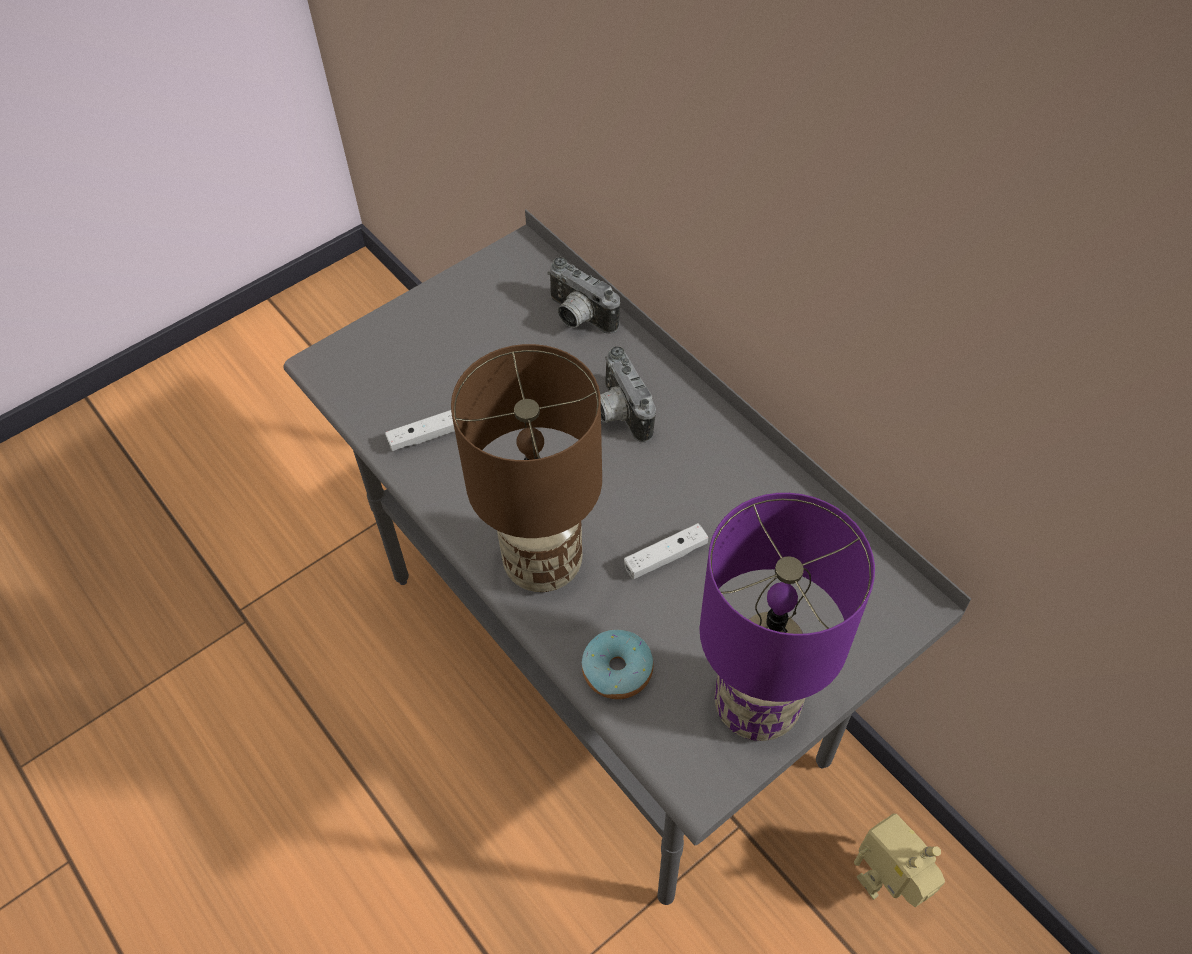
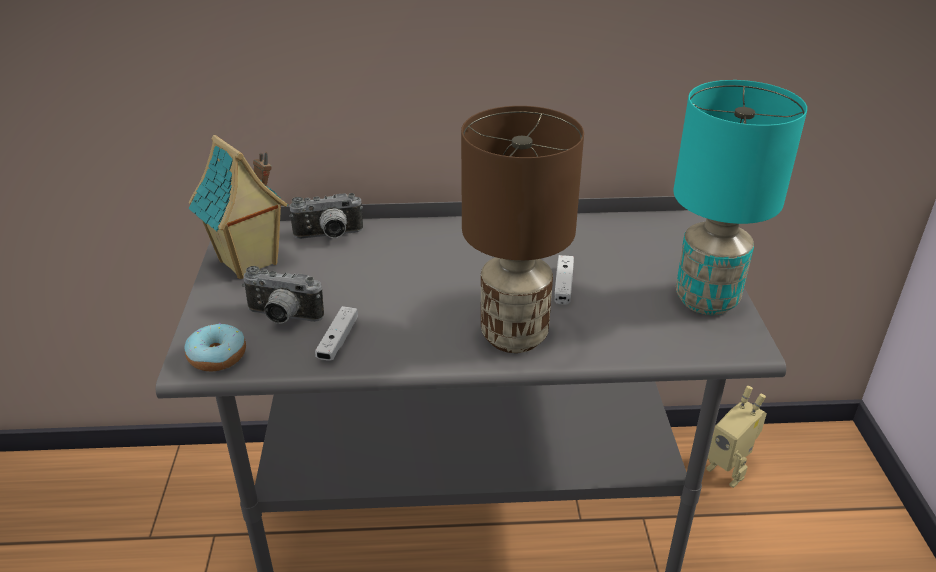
camera: 55 degrees left, 20 degrees down
donut [582,630,653,699] -> donut moved to [184,323,246,371]
camera [600,346,656,442] -> camera moved to [242,266,324,324]
purple table lamp [700,493,875,741] -> turquoise table lamp [673,80,807,315]
toy robot [854,813,945,907] -> toy robot turned 45 degrees counterclockwise [706,386,767,488]
none -> toy house [188,135,288,279]

